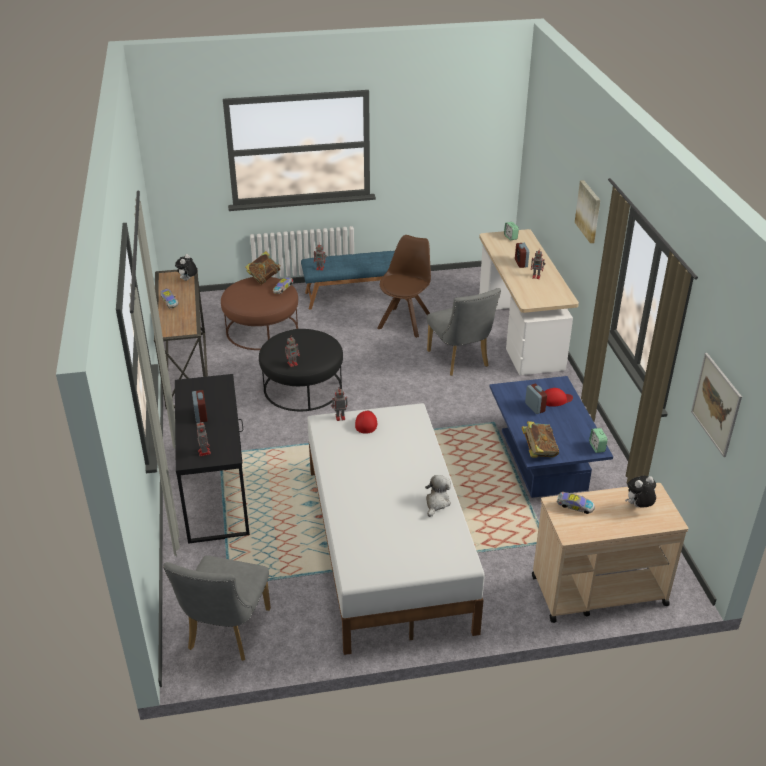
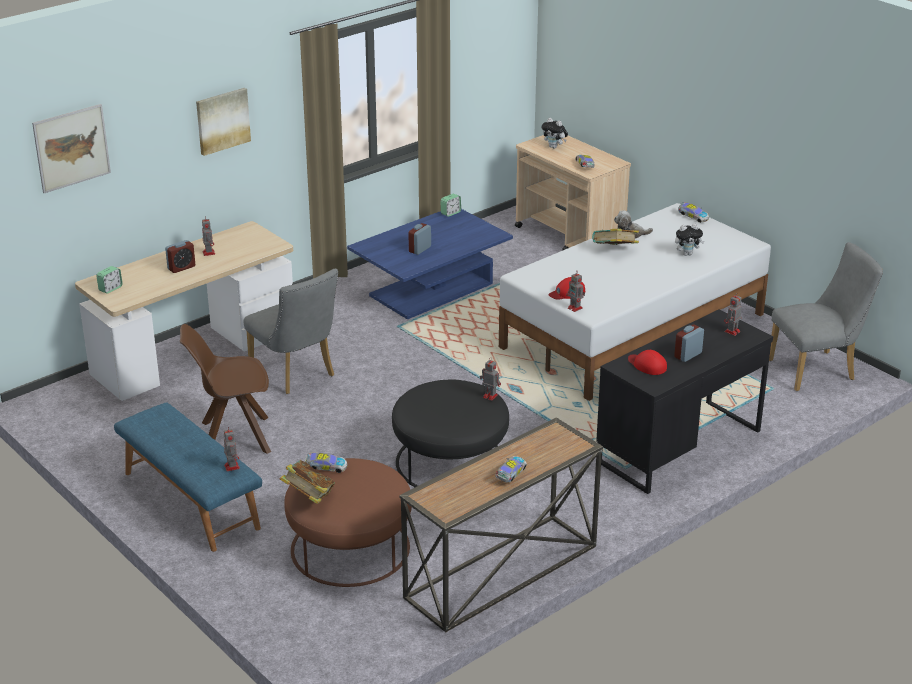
camera: 120 degrees left, 5 degrees down
plush toy [175,254,197,281] -> plush toy moved to [675,224,704,256]
grey chair [427,288,501,376] -> grey chair turned 105 degrees clockwise [244,269,338,394]
book [521,421,559,458] -> book moved to [592,229,639,245]
red cap [544,388,573,407] -> red cap moved to [628,350,667,375]
picture [691,353,742,457] -> picture moved to [32,104,111,193]
none -> toy car [678,202,709,223]

